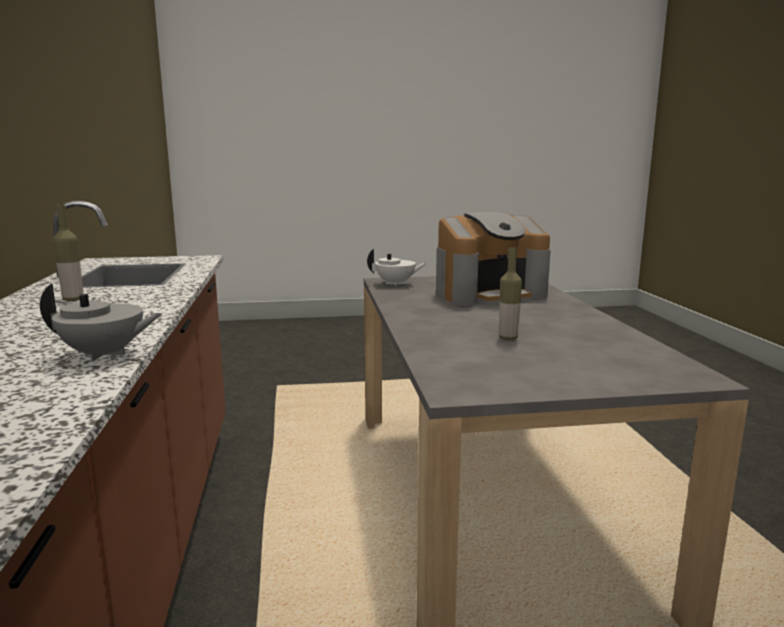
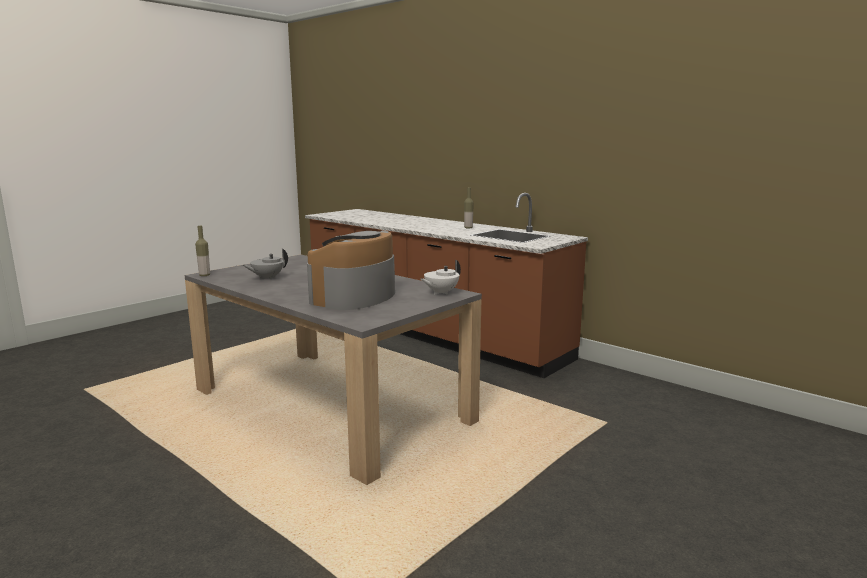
camera: 140 degrees right, 0 degrees up
grey teapot [40,284,163,362] -> grey teapot moved to [242,249,288,280]
bottle [499,247,522,340] -> bottle moved to [195,226,210,276]

